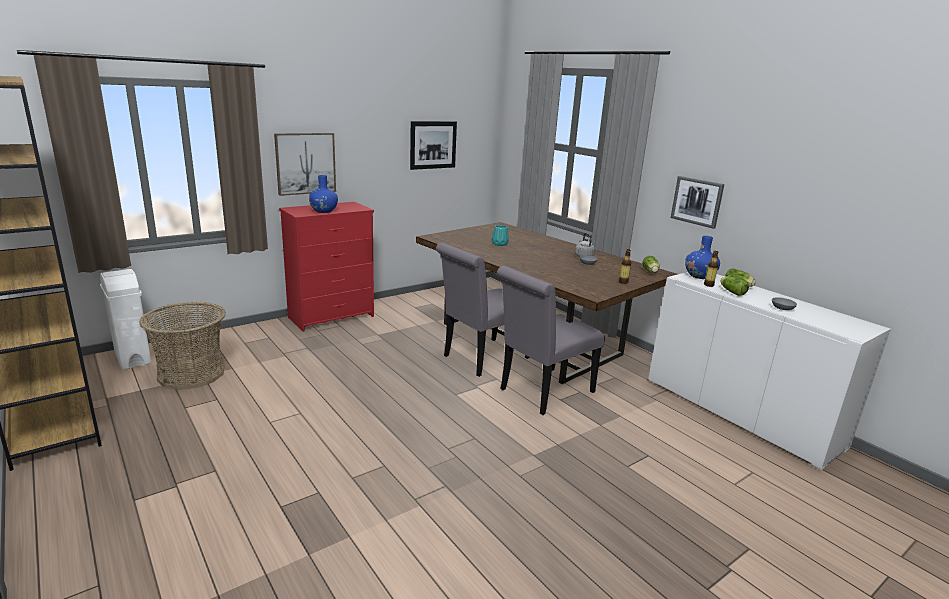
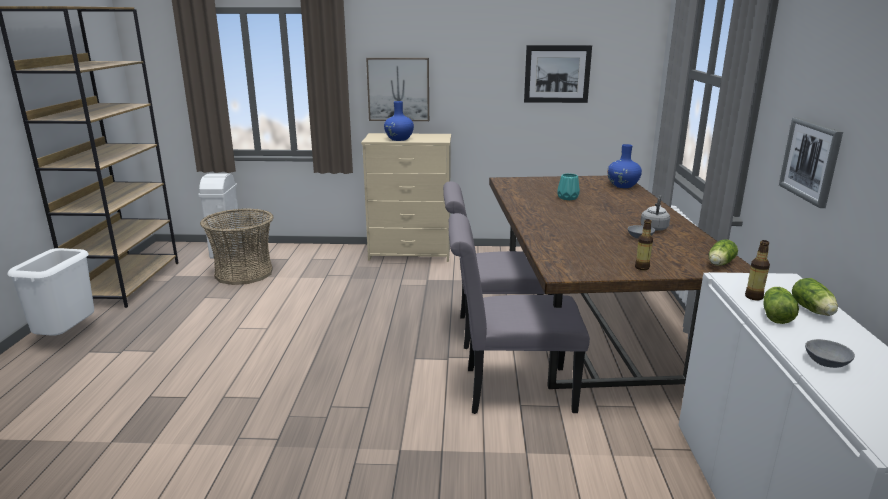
camera: 40 degrees right, 0 degrees up
red dresser [279,202,374,332] -> beige dresser [361,133,451,262]
blue vase [685,236,720,279] -> blue vase moved to [607,144,642,188]
none -> white trash can [8,248,94,336]

